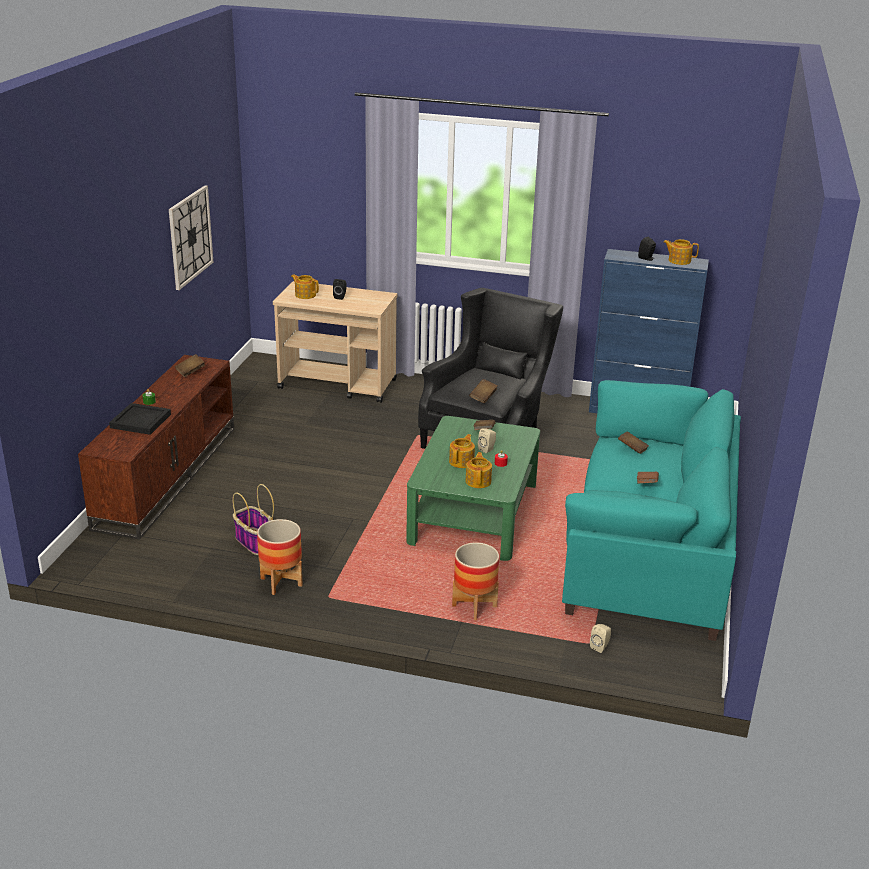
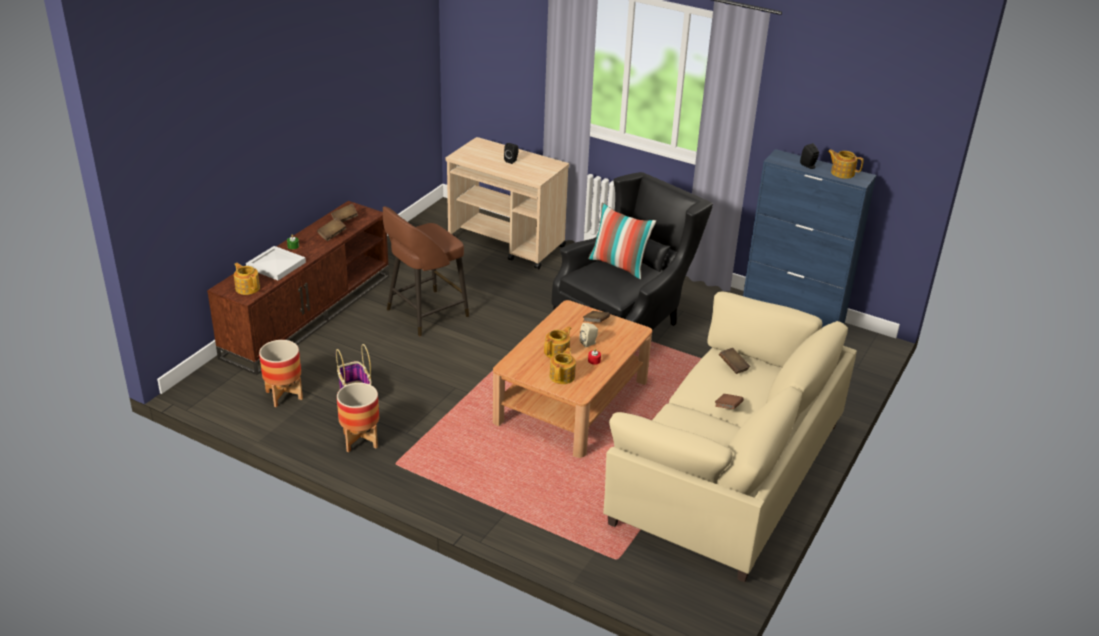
camera: 15 degrees right, 5 degrees up
black tray [109,403,171,435] -> white tray [246,246,306,280]
wall clock [169,185,213,290] -> none
teapot [291,274,319,299] -> teapot moved to [234,263,260,295]
green coffee table [406,416,540,561] -> brown coffee table [493,300,652,458]
planter [452,542,499,620] -> planter moved to [259,340,303,407]
brown book [469,379,498,403] -> brown book moved to [317,217,347,241]
turquoise sofa [562,380,741,641] -> beige sofa [603,291,857,583]
beige speaker [590,624,611,653] -> none
none -> brown stool [383,206,469,336]
none -> pillow [588,202,656,279]

